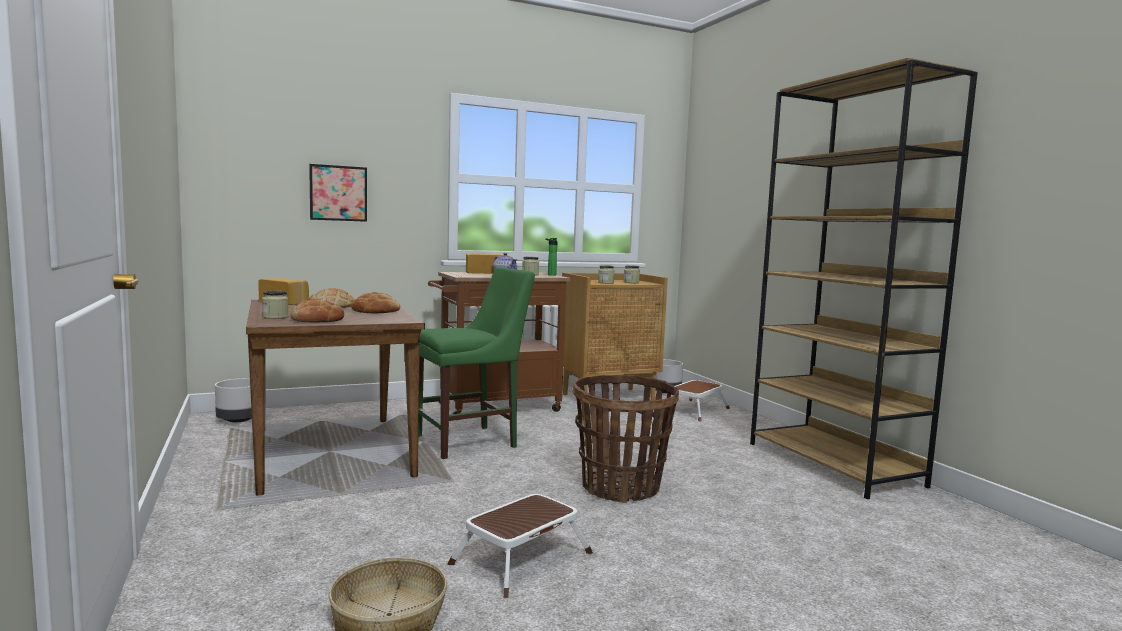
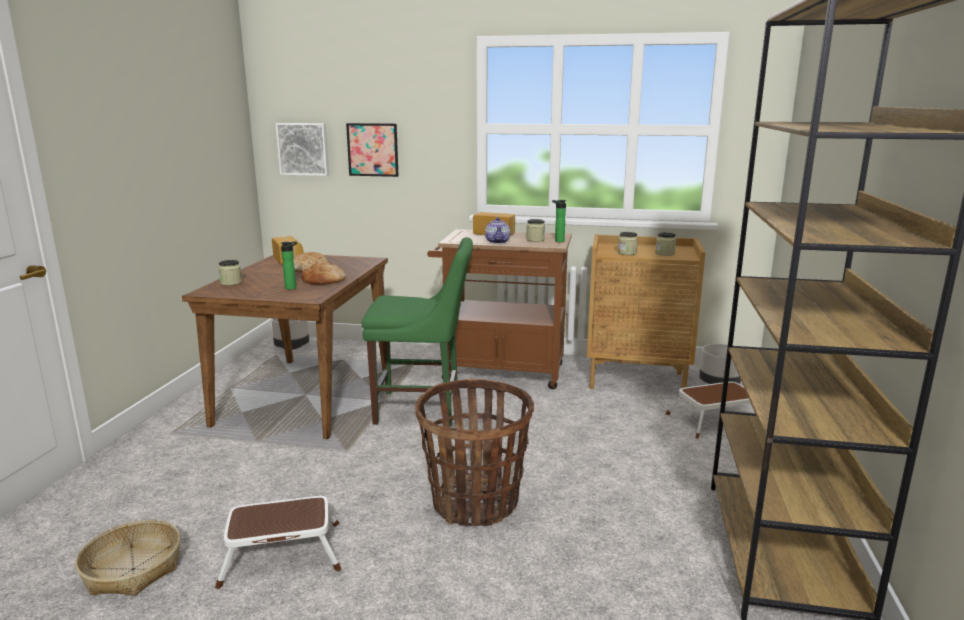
camera: 35 degrees right, 10 degrees up
bread [290,298,344,322] -> none
none -> picture [275,123,329,176]
none -> bottle [281,241,297,290]

